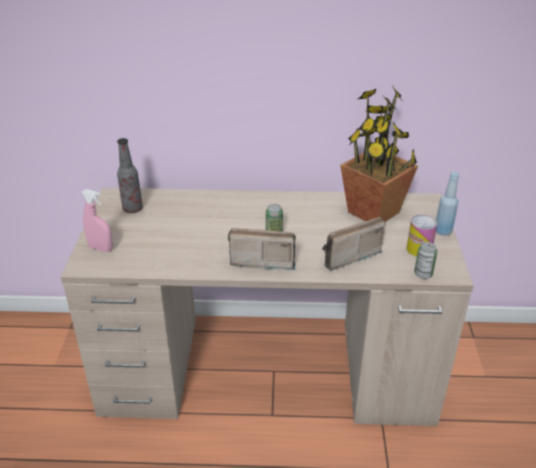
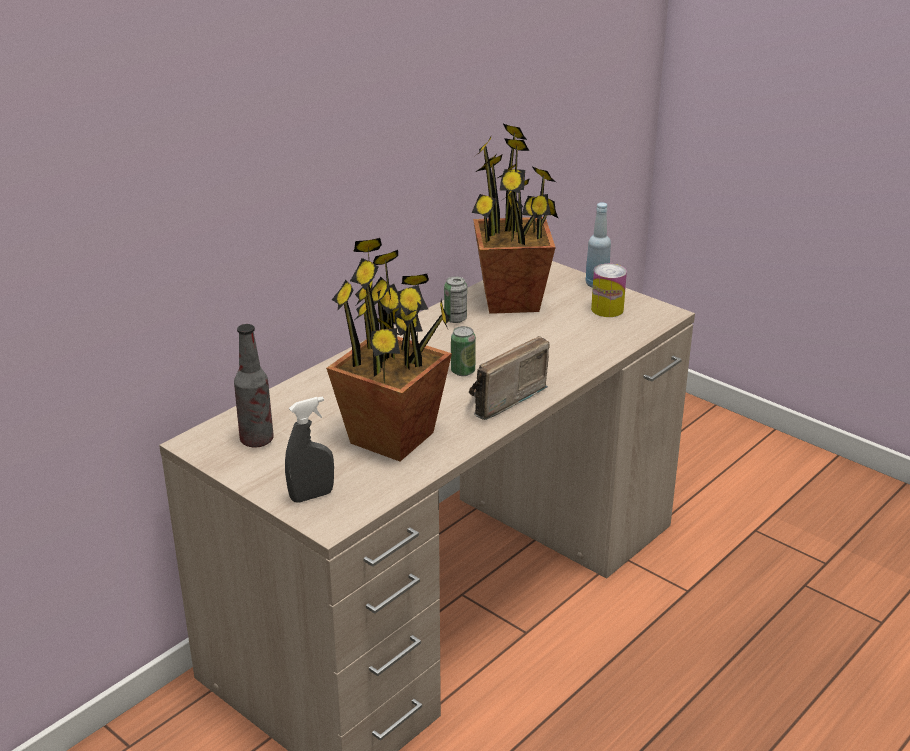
camera: 50 degrees left, 5 degrees down
pink spray bottle [81,189,113,252] -> grey spray bottle [285,396,334,503]
radio [322,217,386,271] -> none
can [414,242,437,279] -> can moved to [444,276,467,323]
none -> potted plant [326,238,452,461]

